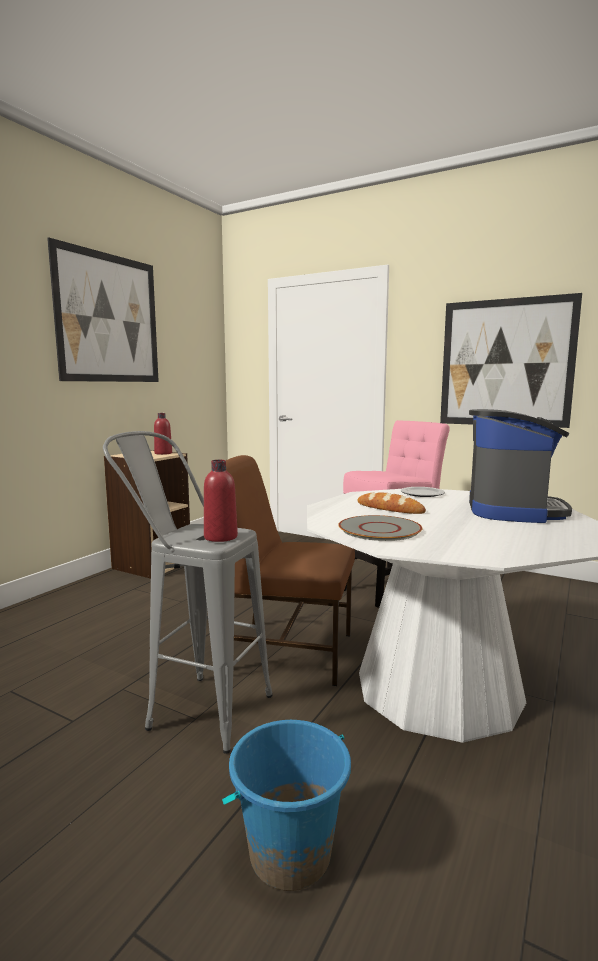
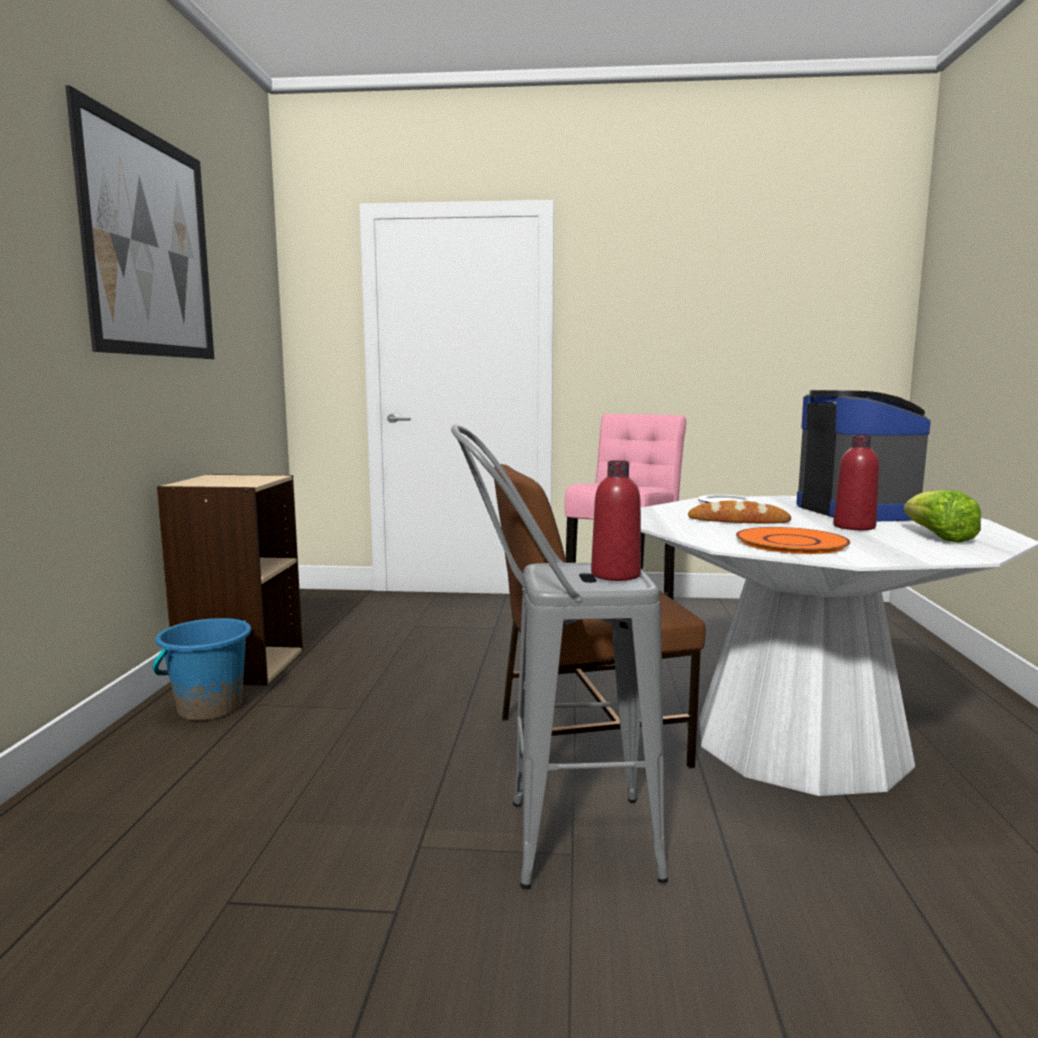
camera: 25 degrees left, 0 degrees up
red bottle [154,413,172,455] -> red bottle moved to [833,435,879,530]
blue bucket [222,720,351,891] -> blue bucket moved to [152,618,251,721]
grey plate [338,515,422,541] -> orange plate [736,527,851,554]
picture [440,293,582,428] -> none
none -> lettuce [903,490,981,543]

